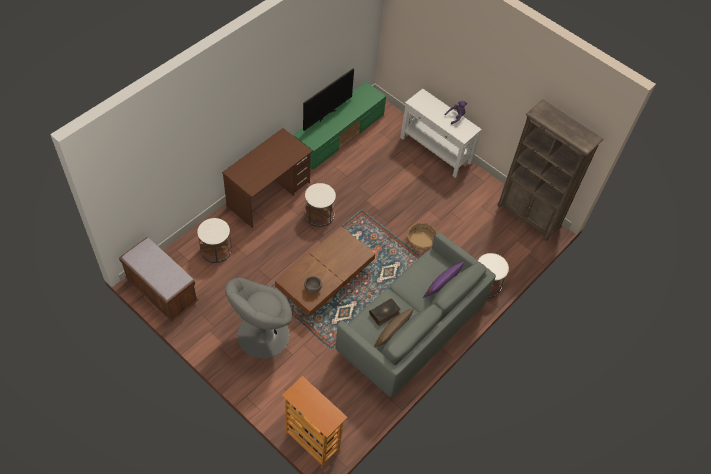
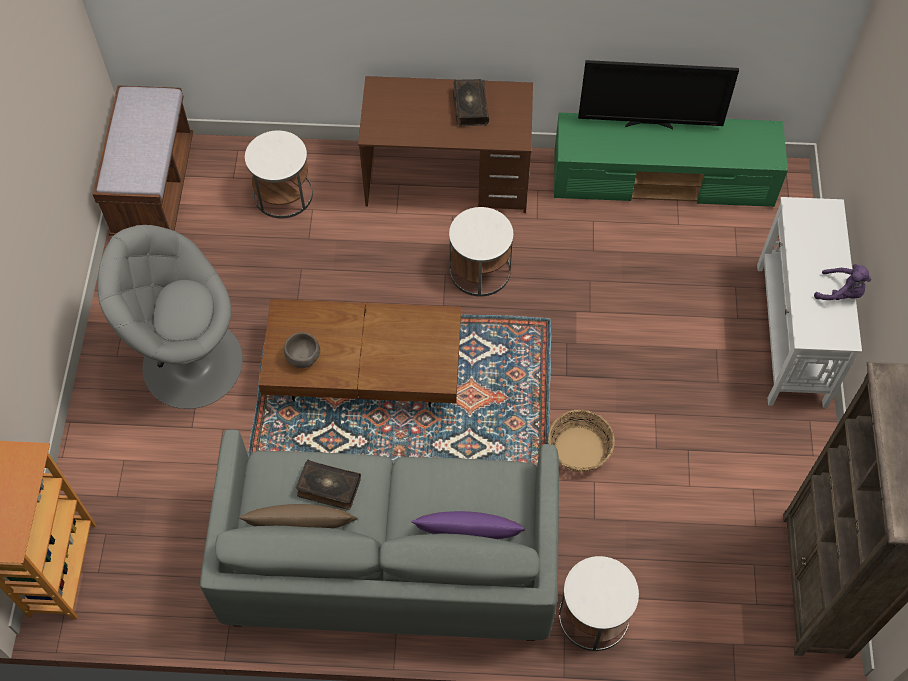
camera: 55 degrees right, 5 degrees up
none -> book [453,79,489,127]

